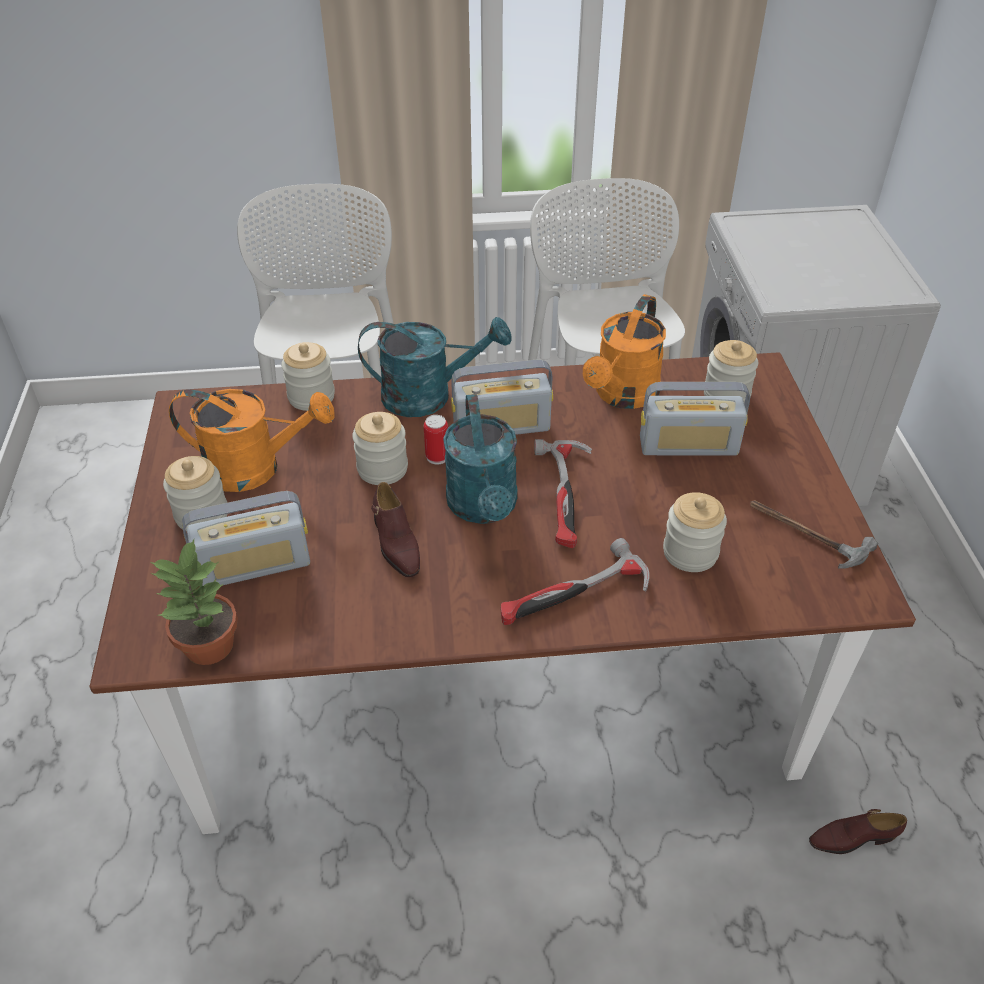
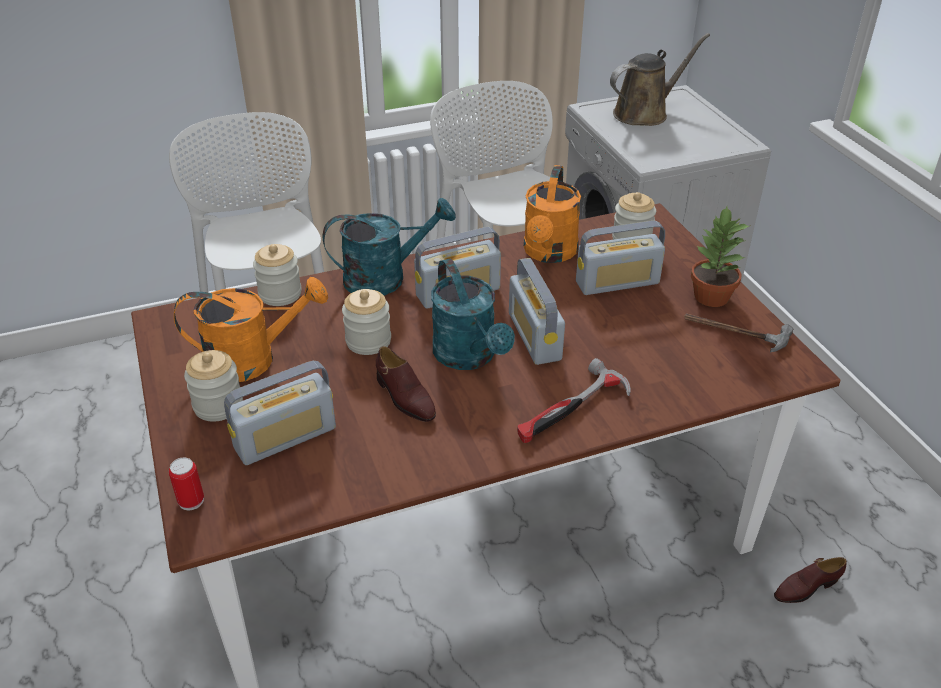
camera: 15 degrees left, 5 degrees down
potted plant [151,539,238,665] -> potted plant moved to [691,207,751,307]
can [424,415,448,465] -> can moved to [169,458,204,510]
hammer [534,439,592,548] -> radio [509,258,565,365]
jar [663,492,727,572] -> none
none -> brown watering can [610,33,710,126]

